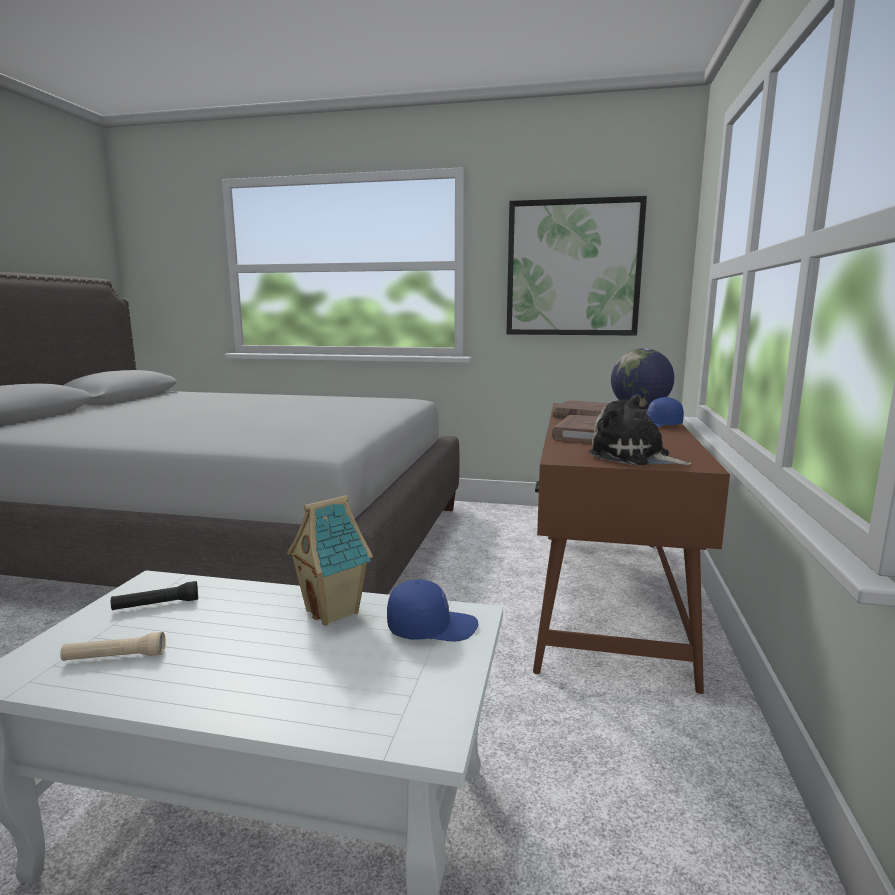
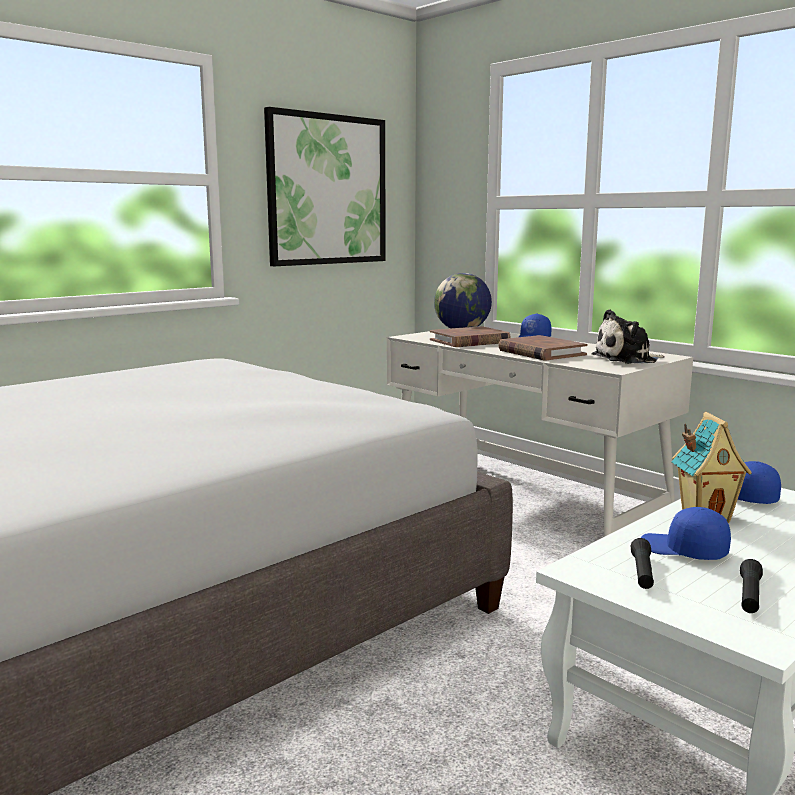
camera: 55 degrees left, 0 degrees up
beige flashlight [60,632,166,661] -> black flashlight [740,559,763,613]
brown desk [533,403,730,694] -> white desk [387,328,693,537]
none -> blue cap [641,507,731,560]

